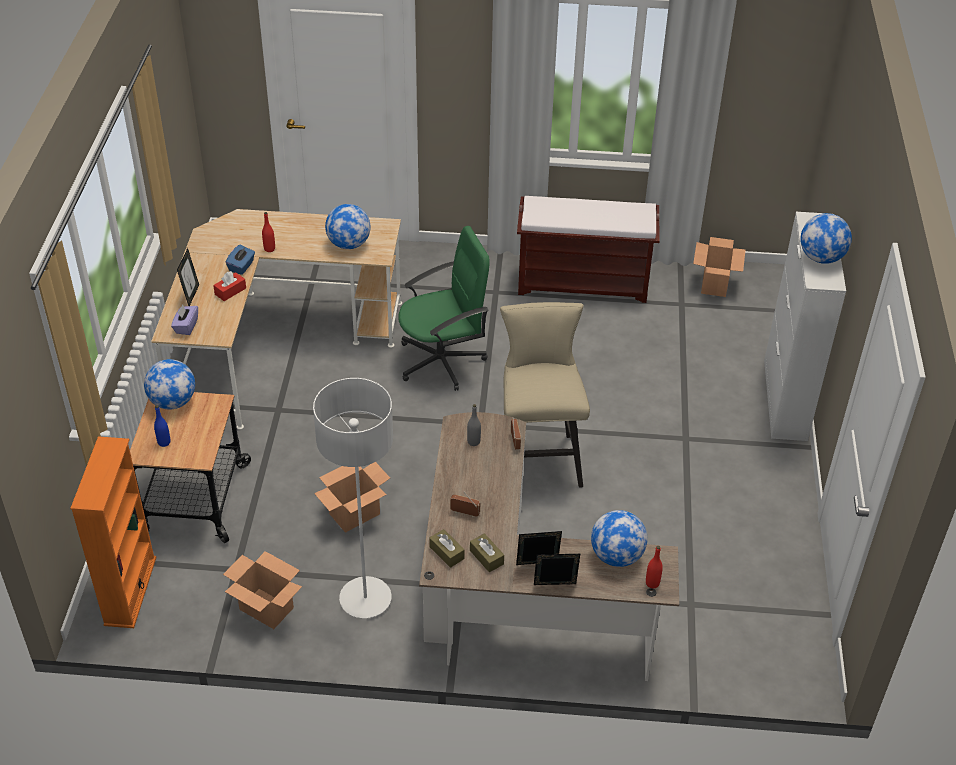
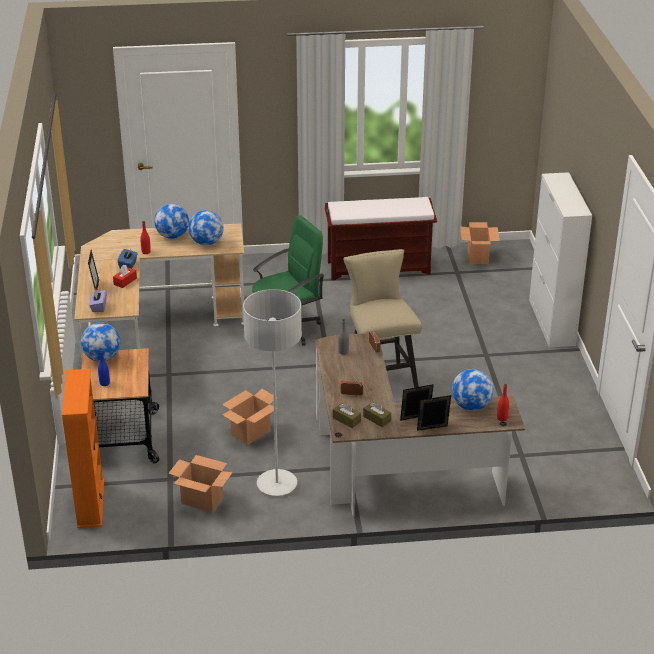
camera: 10 degrees left, 10 degrees down
globe [800,213,852,264] -> globe moved to [154,204,189,239]

